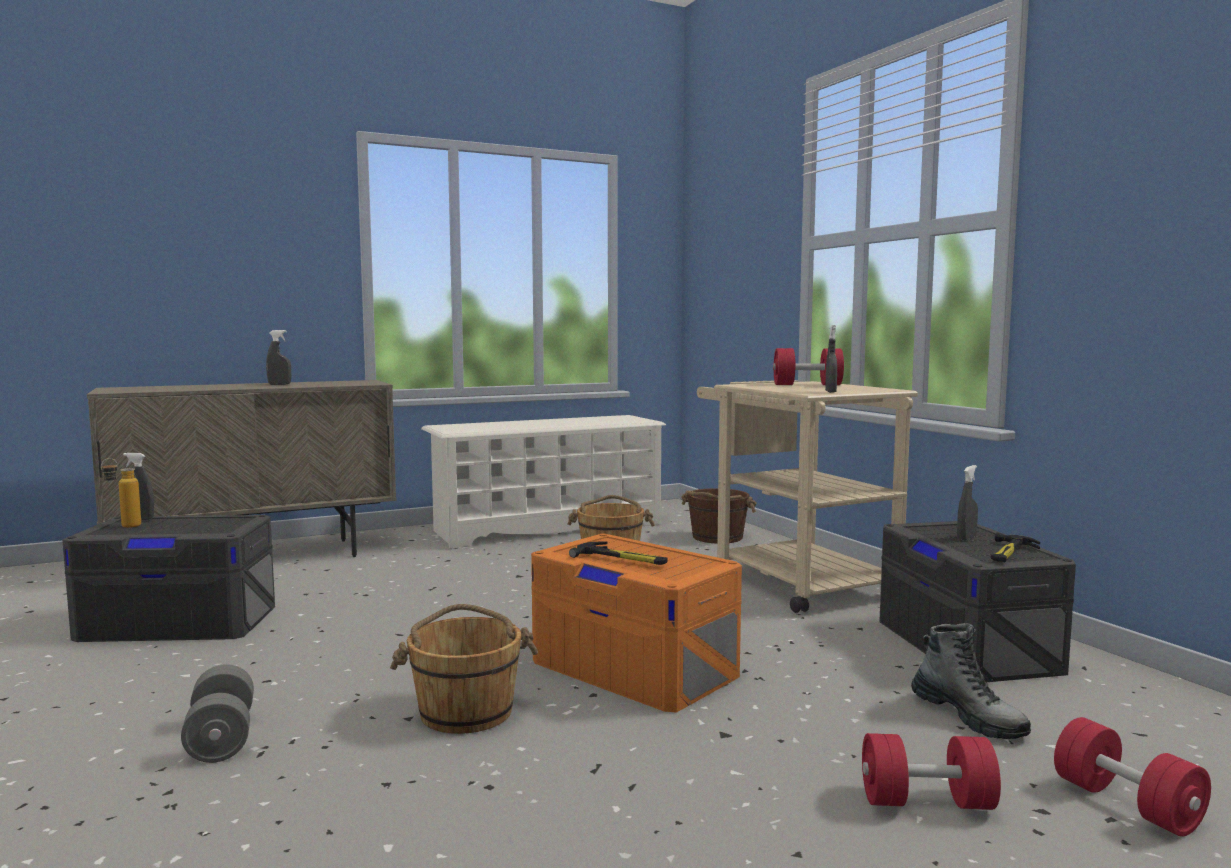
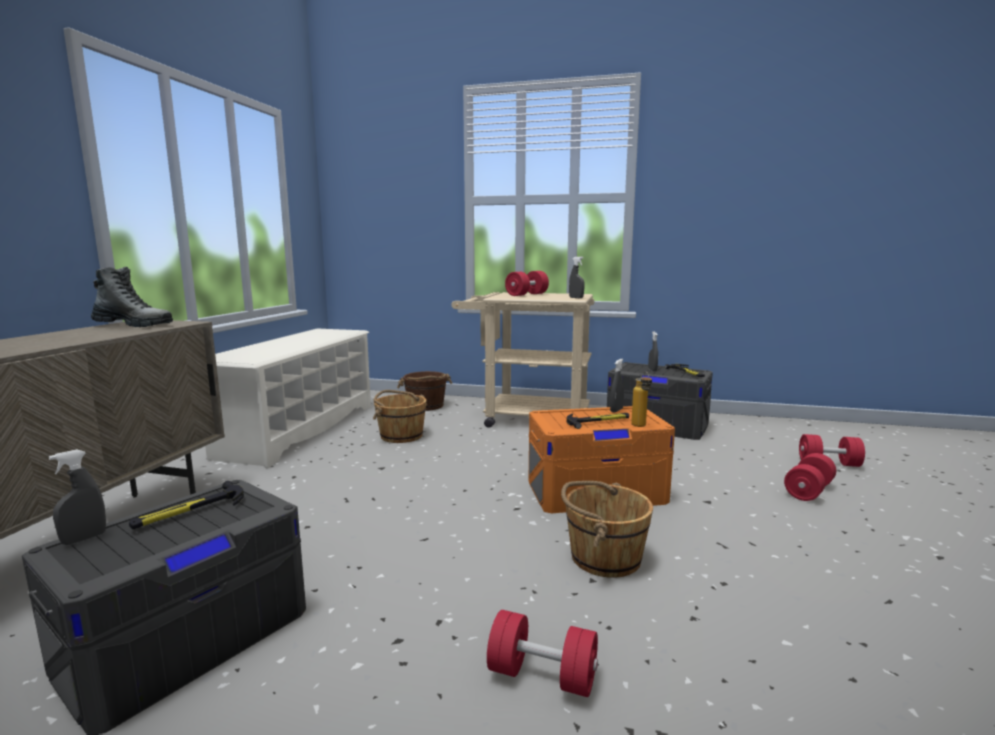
camera: 50 degrees left, 5 degrees up
bottle [101,458,141,528] -> bottle moved to [631,372,652,427]
grey dumbbell [181,664,254,763] -> red dumbbell [487,610,598,697]
grey spray bottle [266,330,291,385] -> grey spray bottle moved to [610,359,624,412]
boot [911,623,1031,739] -> boot moved to [91,267,173,327]
none -> hammer [129,481,244,529]

